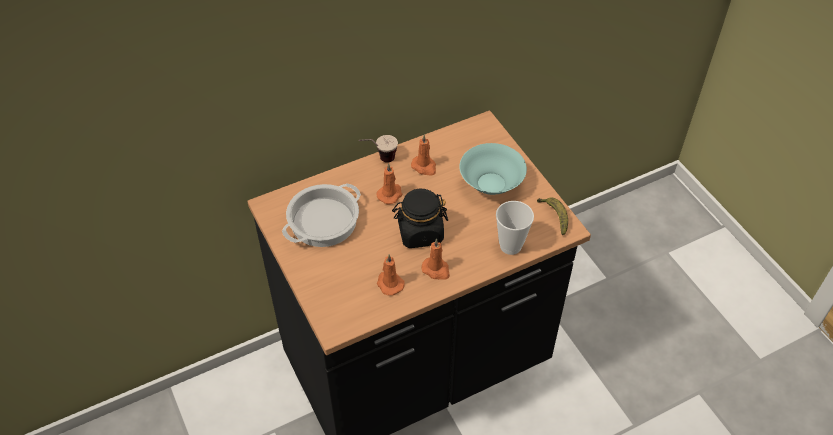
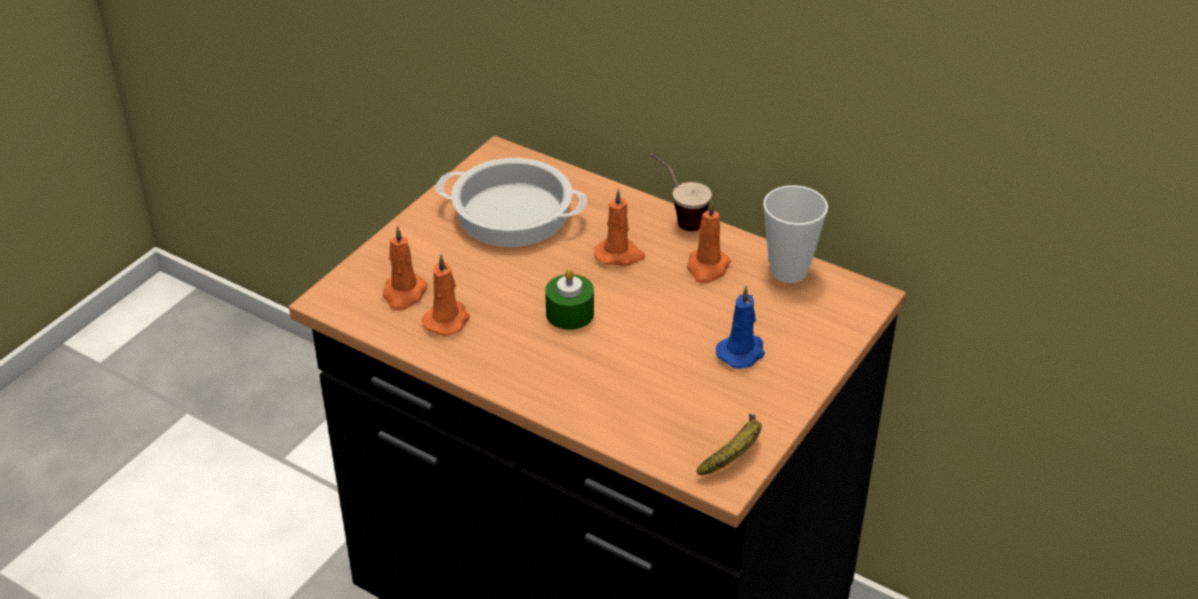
camera: 60 degrees right, 10 degrees down
black jar [392,189,448,248] -> green candle [545,269,594,330]
orange candle [421,239,450,280] -> orange candle moved to [383,226,428,311]
turquoise bowl [459,143,527,195] -> blue candle [716,286,765,369]
cup [496,201,534,255] -> cup moved to [763,185,828,283]

